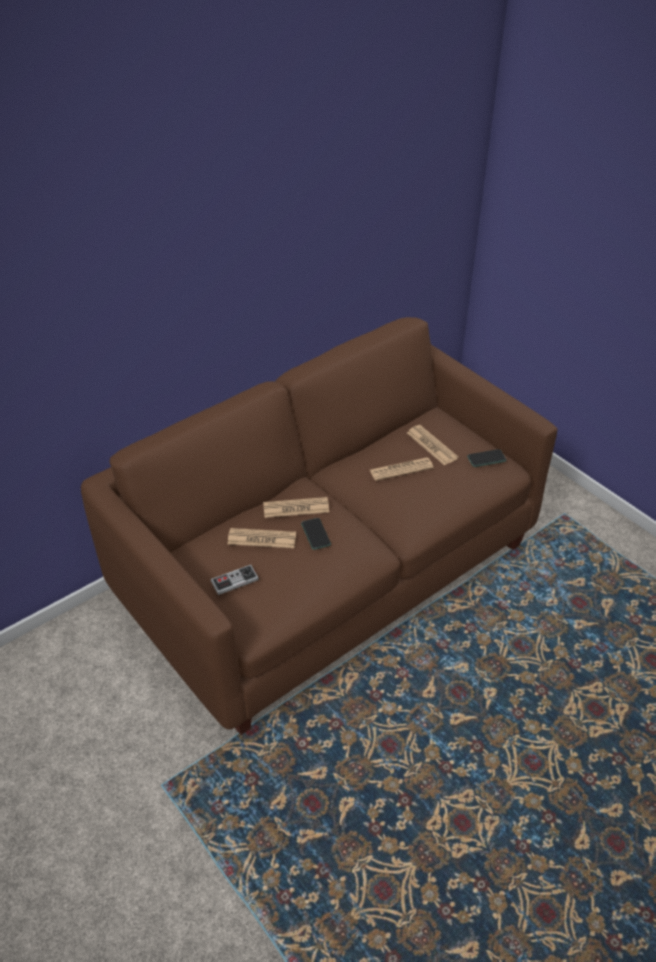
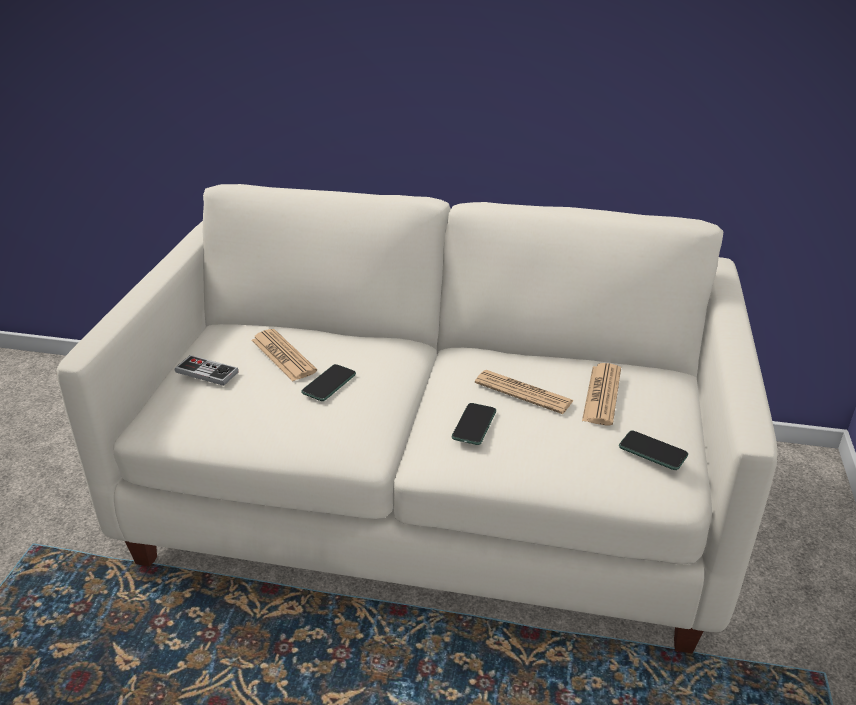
camera: 50 degrees right, 10 degrees down
brown sofa [81,317,557,735] -> white sofa [56,184,778,654]
newspaper [263,497,329,518] -> none
none -> phone [452,403,496,445]

